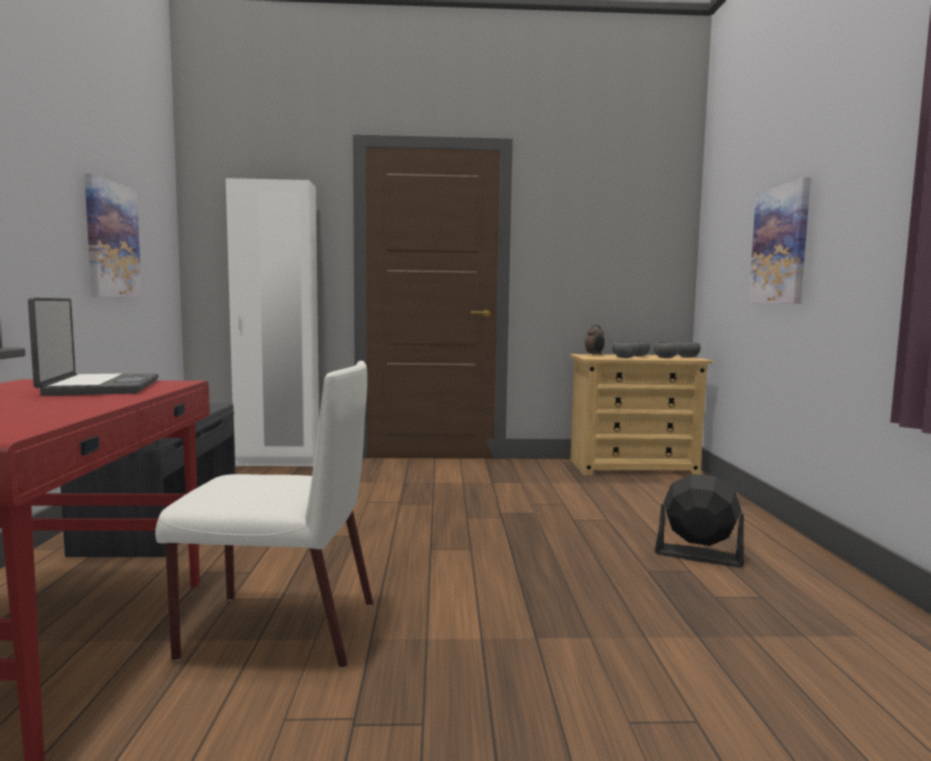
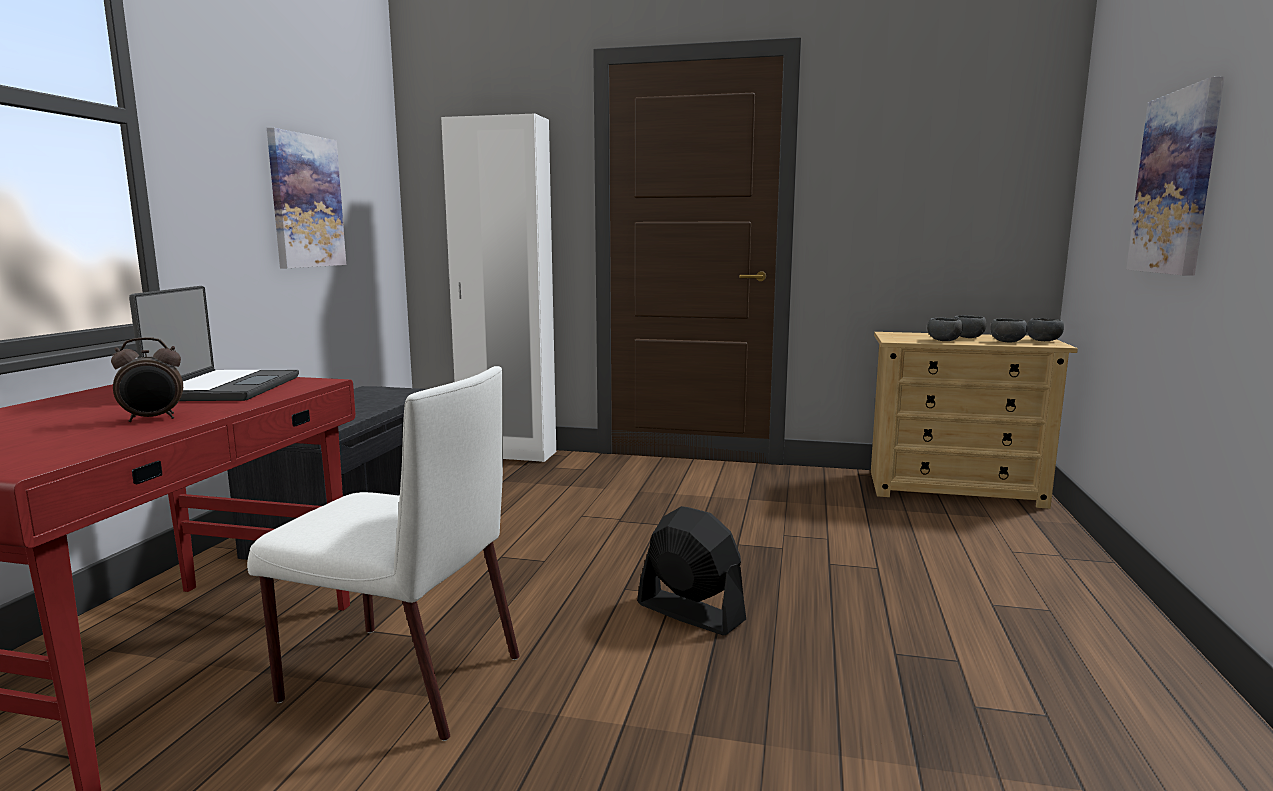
camera: 15 degrees right, 5 degrees up
alarm clock [585,325,605,355] -> alarm clock moved to [111,337,183,422]
black fan [655,474,744,567] -> black fan moved to [637,506,746,635]

